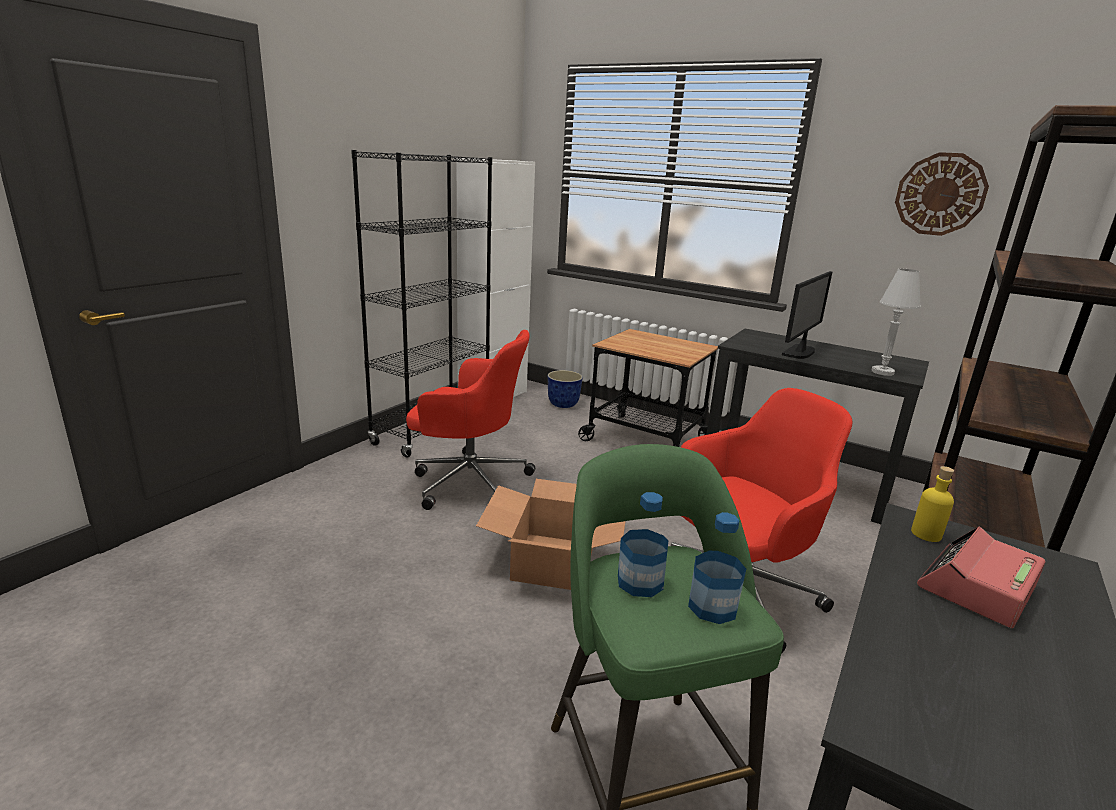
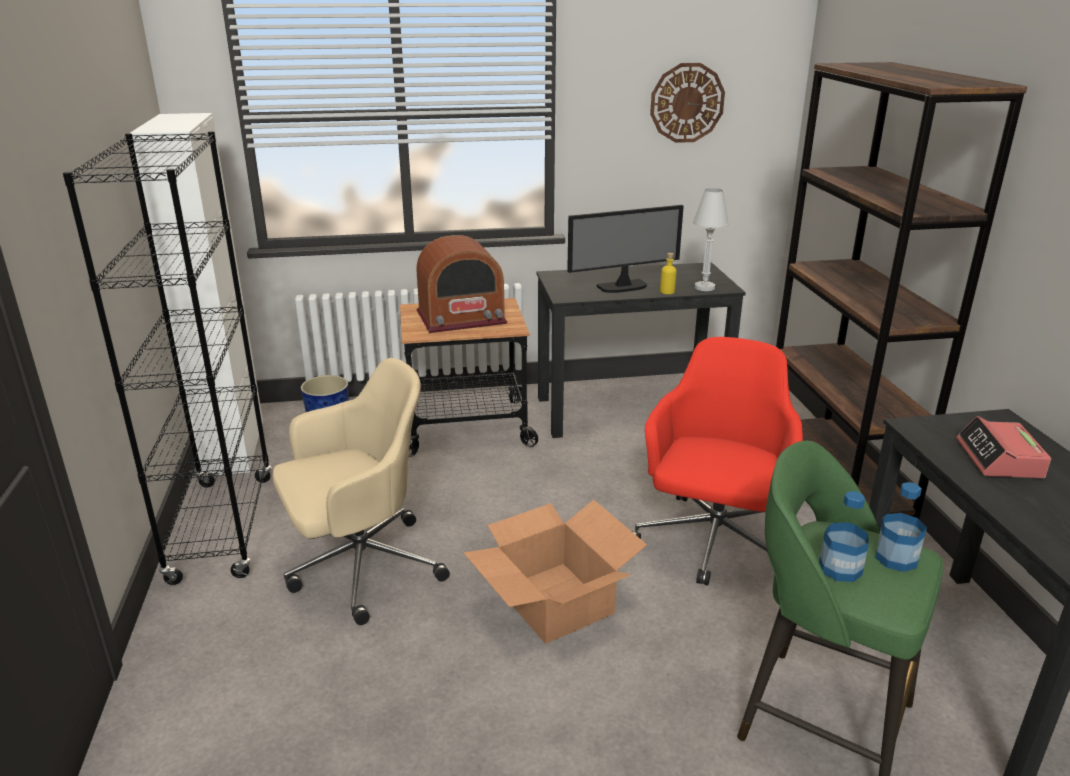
camera: 40 degrees left, 5 degrees up
red office chair [406,330,535,510] -> beige office chair [272,358,450,625]
monitor [782,271,832,359] -> monitor turned 75 degrees clockwise [567,205,684,293]
yellow bottle [911,466,954,542] -> yellow bottle moved to [660,253,677,294]
none -> radio [416,235,507,333]

